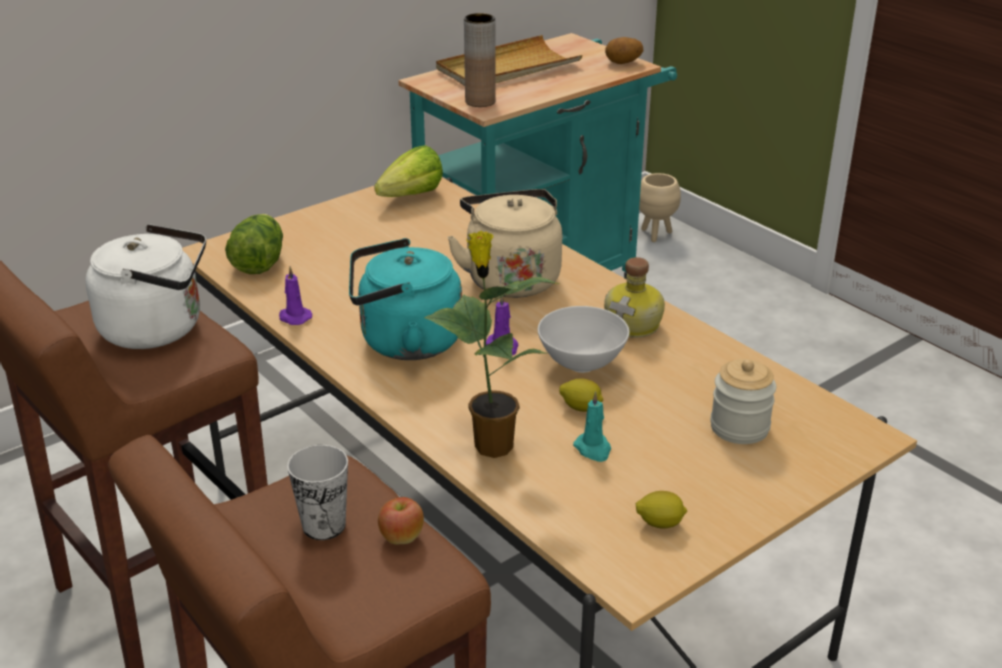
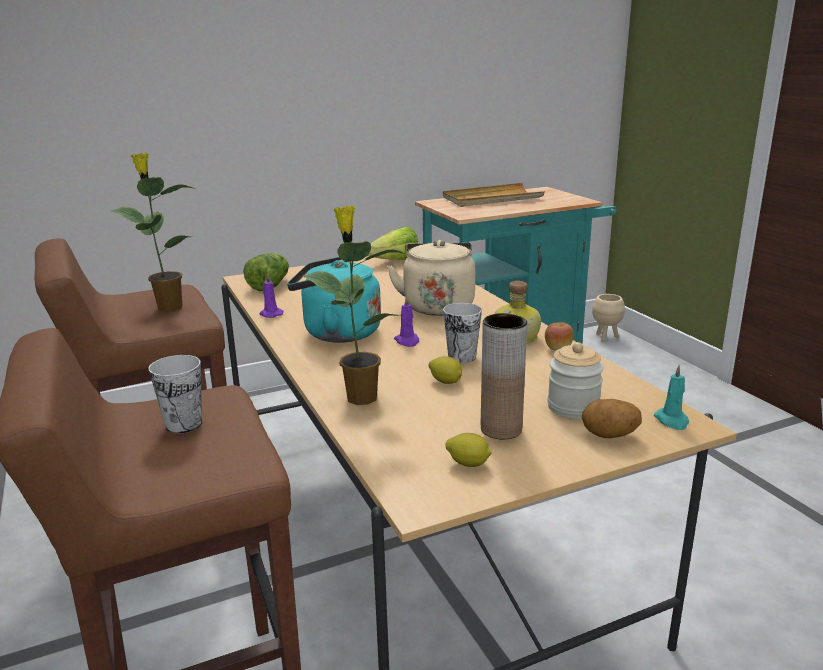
camera: 15 degrees right, 10 degrees down
white kettle [85,224,206,349] -> potted plant [111,153,196,312]
apple [378,497,424,544] -> apple moved to [545,322,574,350]
brown vase [464,13,496,107] -> brown vase moved to [481,313,527,439]
white bowl [538,306,629,373] -> cup [443,303,482,363]
turquoise candle [573,391,611,462] -> turquoise candle moved to [654,365,689,430]
potato [605,37,643,64] -> potato moved to [582,399,642,438]

